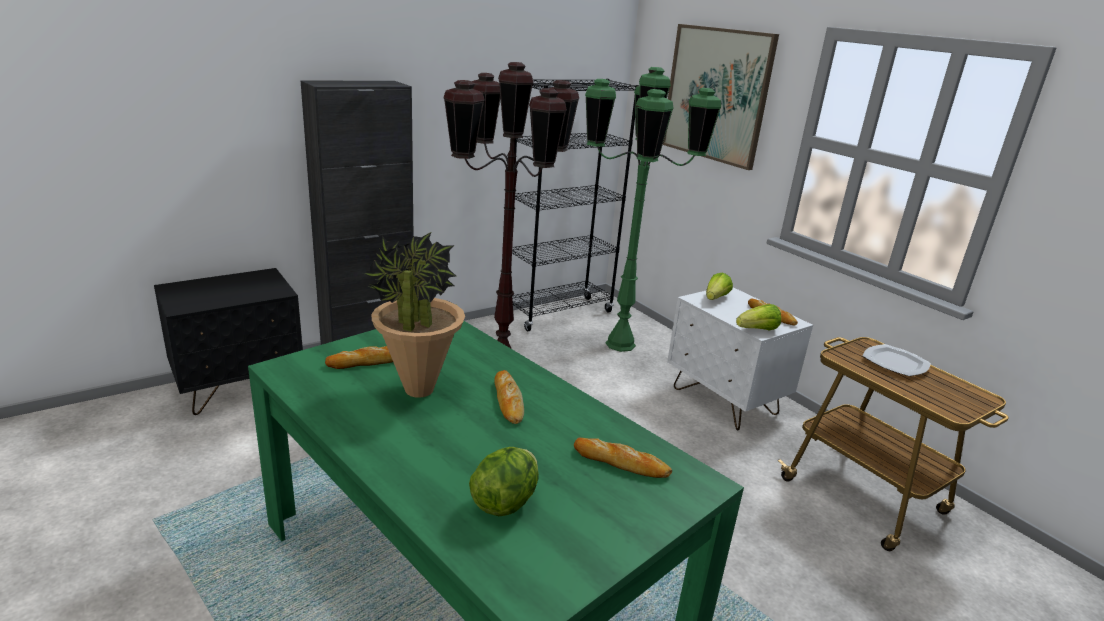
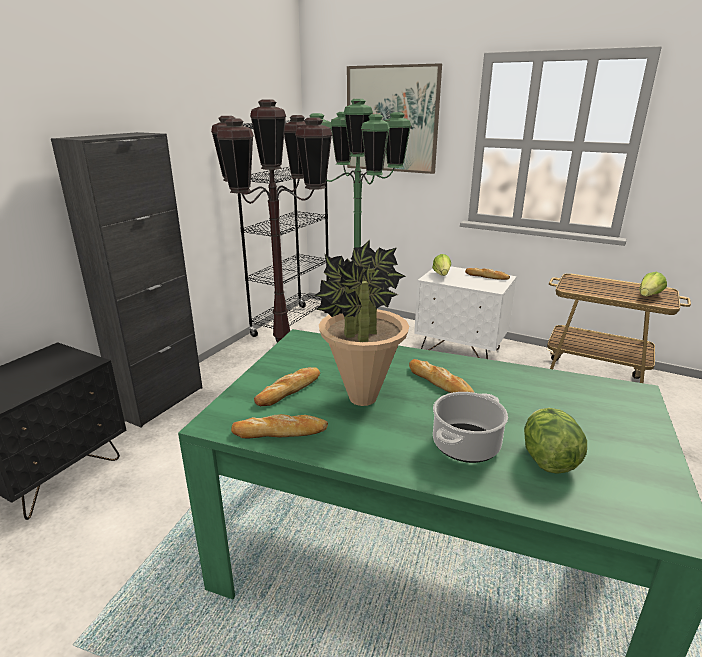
camera: 25 degrees left, 0 degrees up
bread [574,437,672,478] -> bread moved to [231,414,328,438]
lettuce [736,304,781,331] -> lettuce moved to [639,272,667,296]
plate [862,344,931,376] -> none
none -> cooking pot [433,392,508,463]

